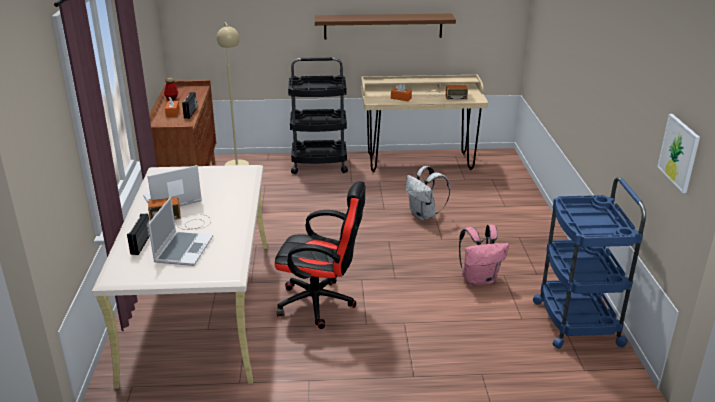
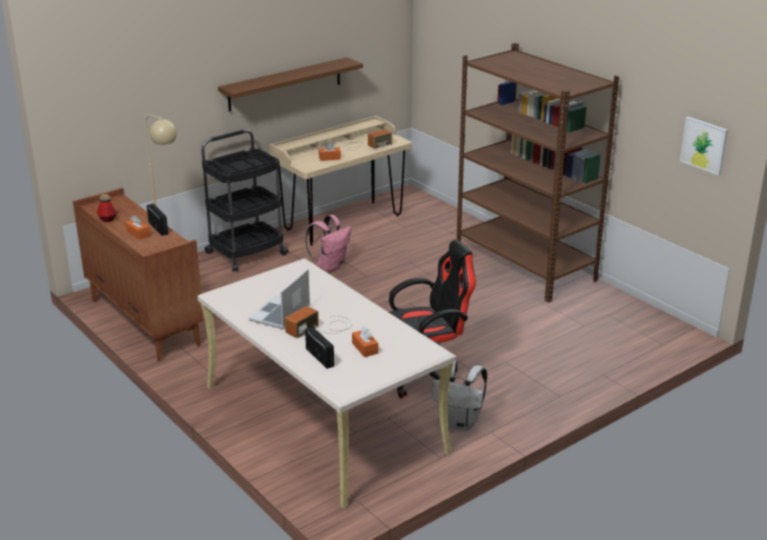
camera: 35 degrees left, 0 degrees up
laptop [148,197,213,266] -> orange tissue box [352,326,378,357]
white backpack [405,166,450,220] -> white backpack moved to [432,361,487,431]
pink backpack [459,225,509,286] -> pink backpack moved to [305,215,351,273]
blue cart [533,177,646,349] -> none
none -> brown bookcase [457,43,619,303]

